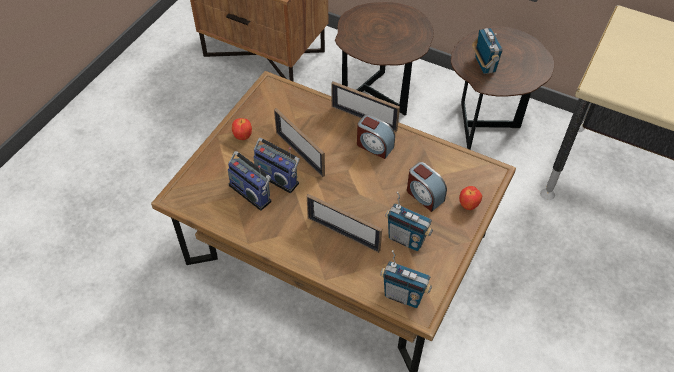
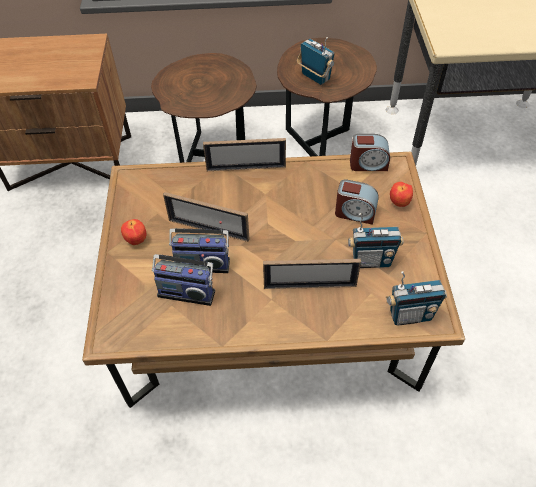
camera: 30 degrees left, 0 degrees up
alarm clock [357,115,395,159] -> alarm clock moved to [350,134,390,171]

